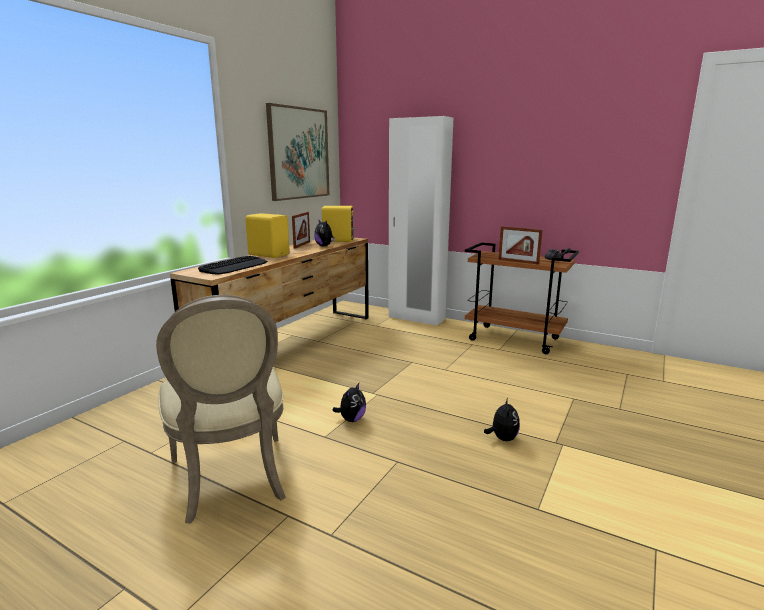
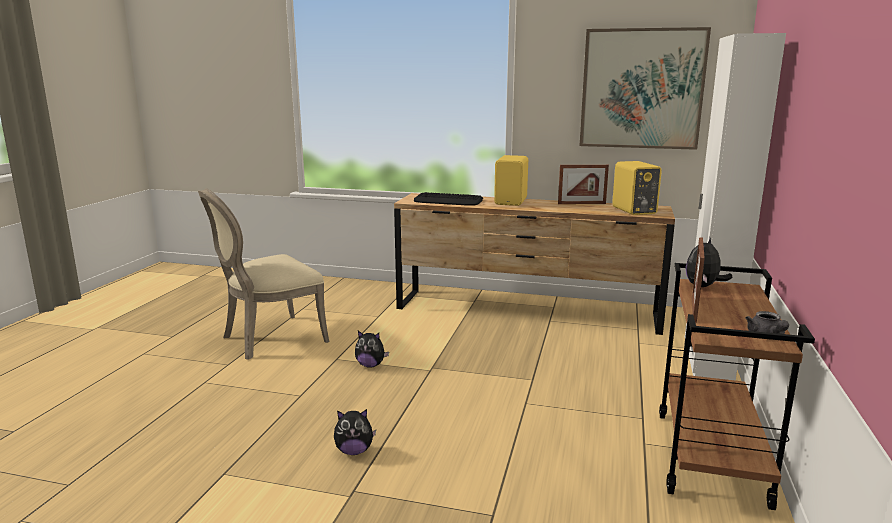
camera: 75 degrees right, 0 degrees up
plush toy [314,219,335,246] -> plush toy moved to [686,238,732,287]

